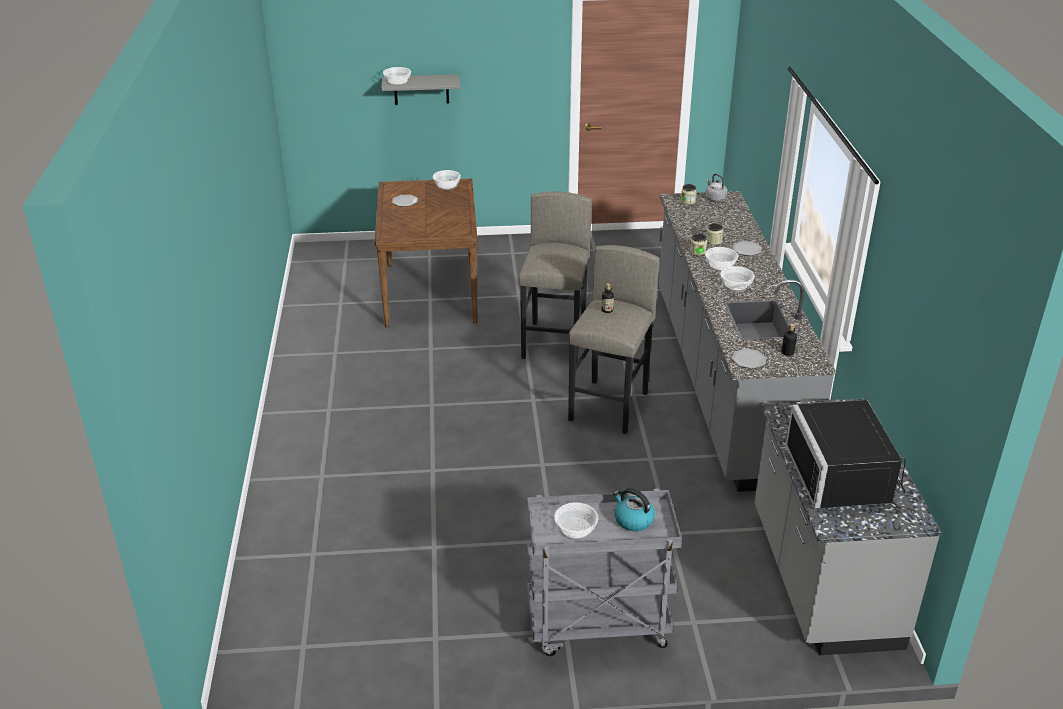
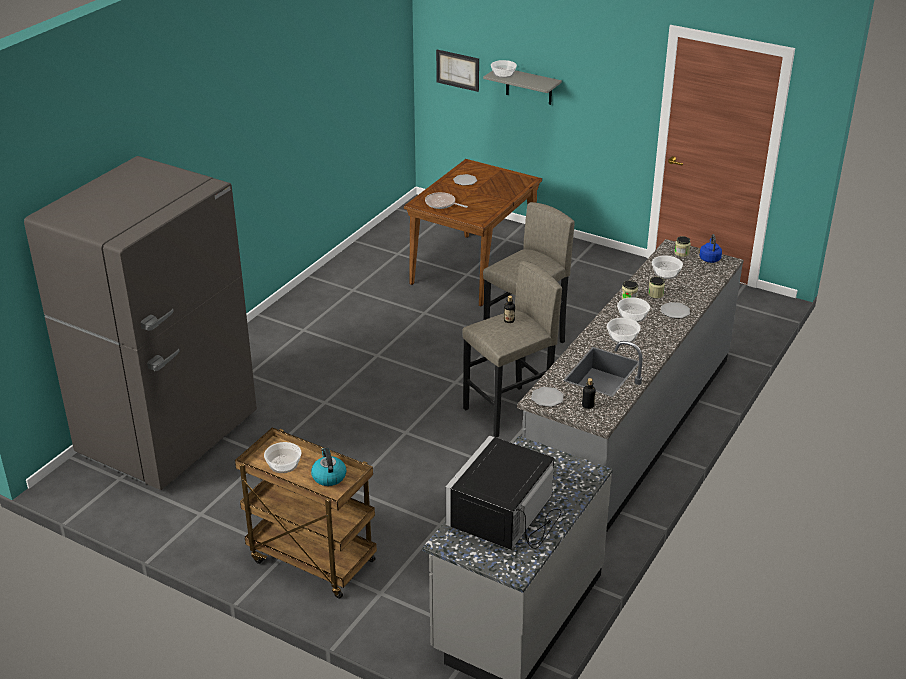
camera: 35 degrees right, 0 degrees up
bowl [433,170,461,190] -> bowl moved to [652,256,683,279]
grey cart [527,489,682,656] -> brown cart [235,427,377,599]
grey kettle [705,174,727,202] -> blue kettle [700,234,722,263]
none -> grey fridge [24,156,257,490]
none -> frying pan [425,192,468,209]
none -> picture [436,50,479,92]

